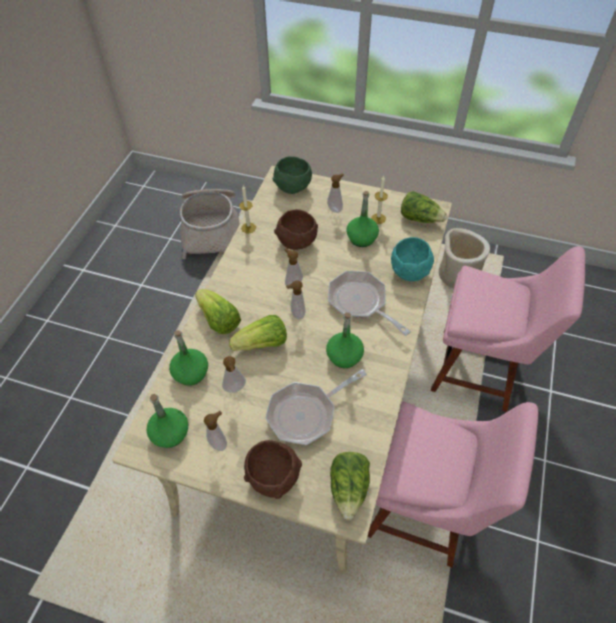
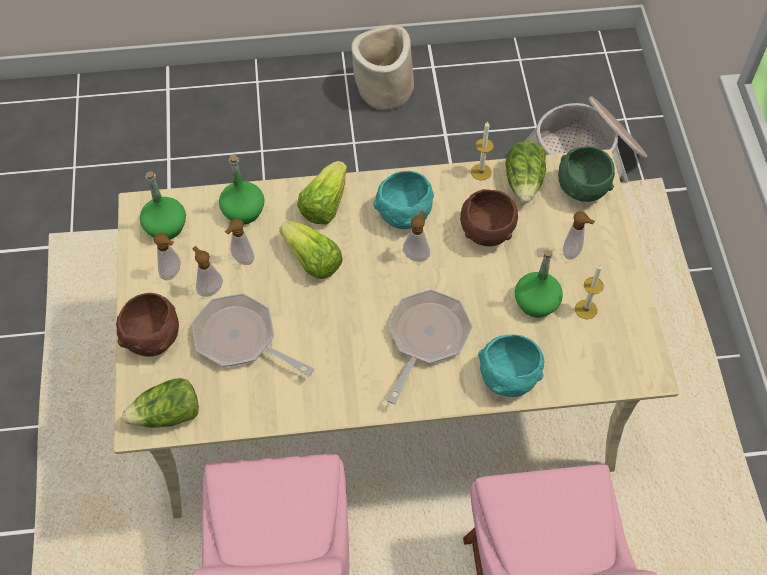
camera: 65 degrees right, 5 degrees up
soap dispenser [286,280,306,319] -> soap dispenser moved to [193,246,223,297]
green bottle [326,312,364,368] -> none
lettuce [401,191,447,223] -> lettuce moved to [506,141,546,203]
beige planter [439,228,490,288] -> beige planter moved to [351,25,414,111]
none -> turquoise bowl [373,171,434,229]

